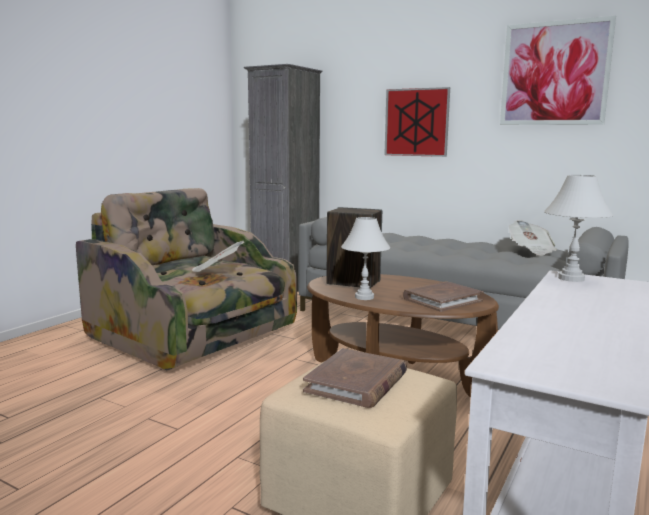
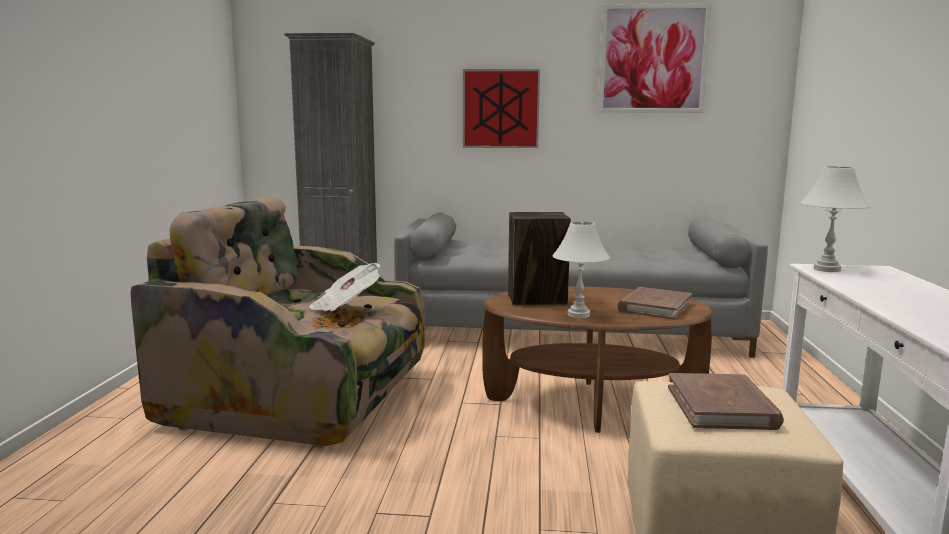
camera: 25 degrees left, 0 degrees up
newspaper [508,220,557,256] -> none

